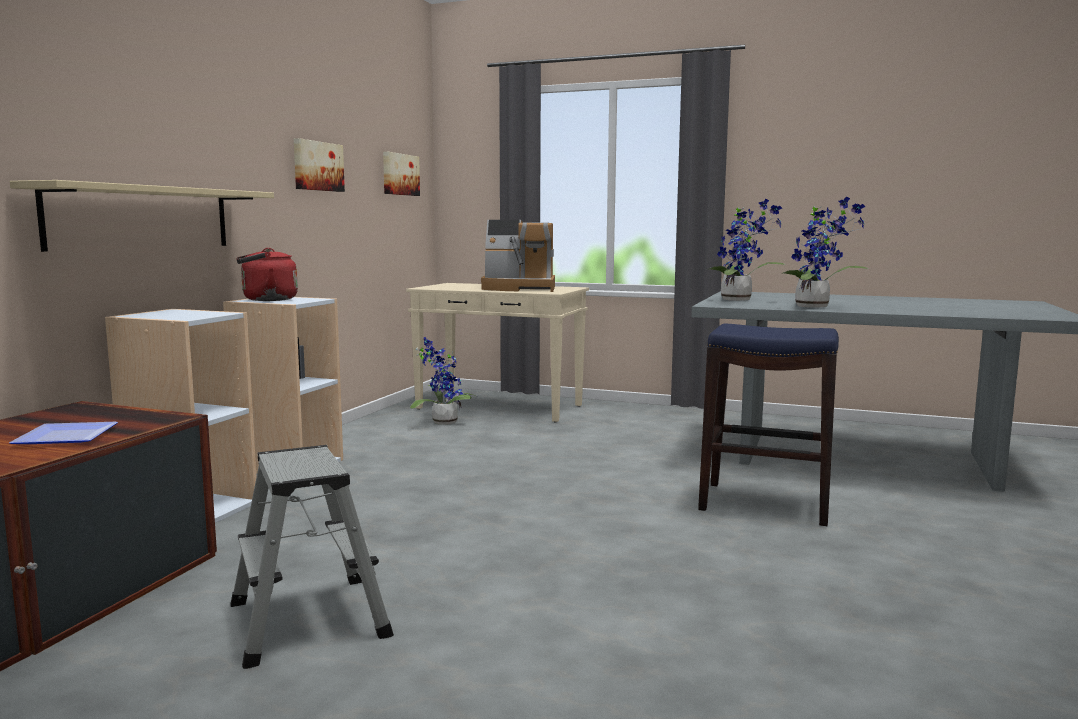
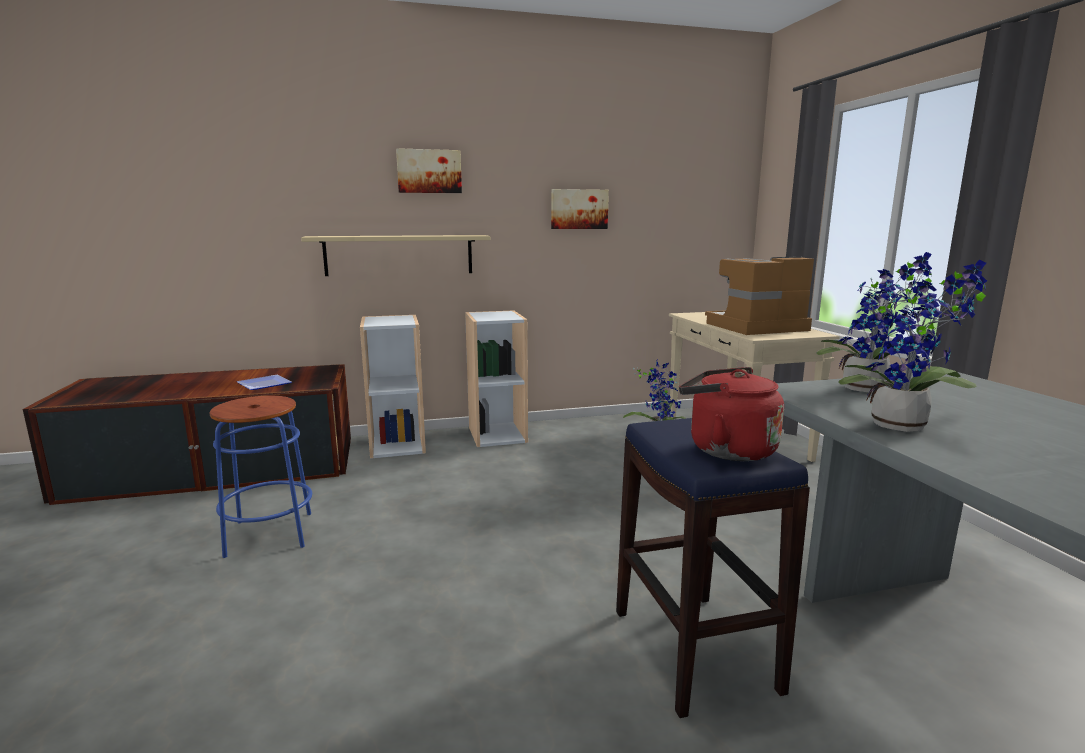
camera: 55 degrees right, 5 degrees up
grey step ladder [230,445,394,669] -> blue stool [210,396,312,558]
red kettle [237,248,298,301] -> red kettle moved to [679,367,784,461]
picture [383,152,420,196] -> picture moved to [396,148,462,193]
coffee machine [481,220,555,292] -> coffee machine turned 105 degrees clockwise [705,257,814,335]

